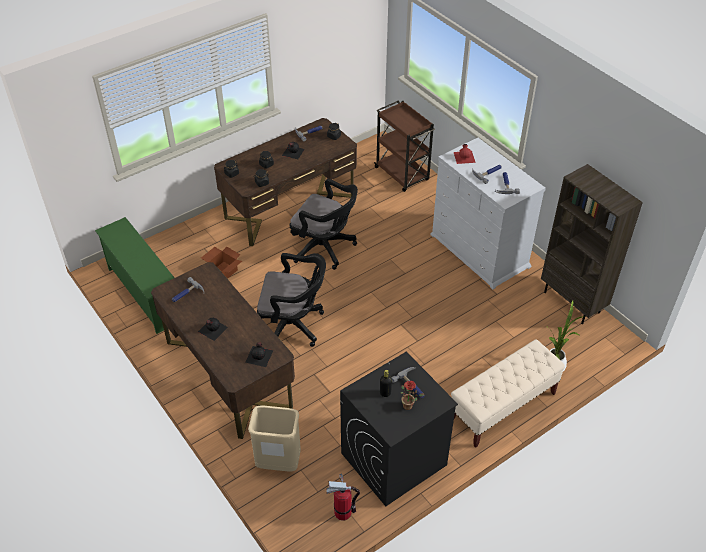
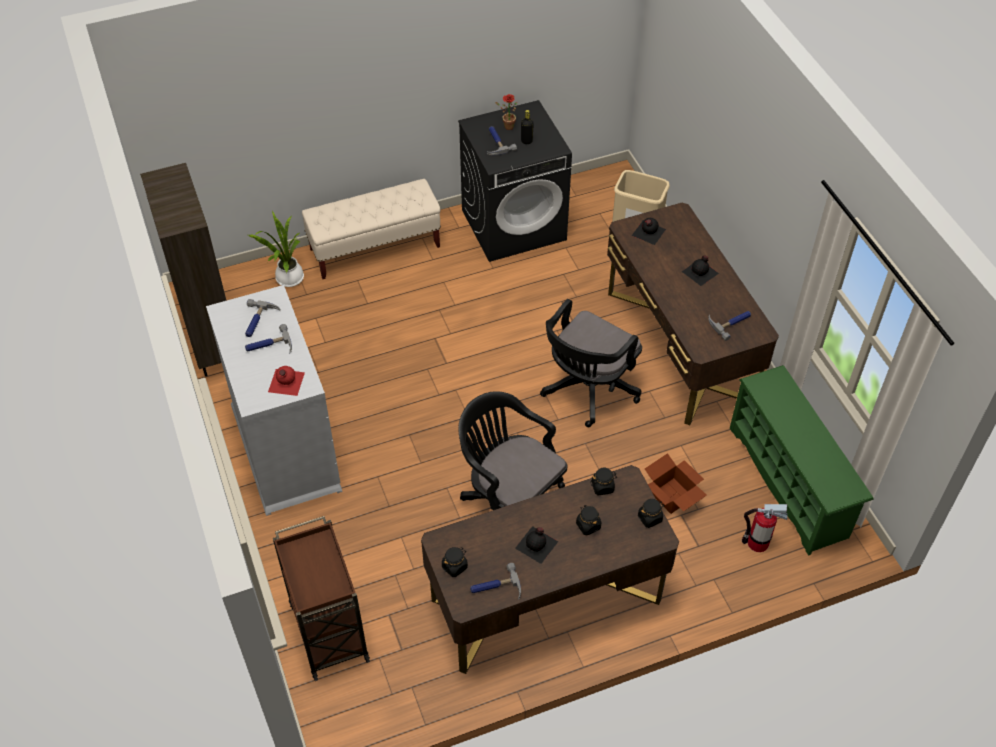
camera: 165 degrees left, 5 degrees up
black office chair [257,253,326,347] -> black office chair turned 75 degrees counterclockwise [540,299,642,427]
fire extinguisher [327,474,360,521] -> fire extinguisher moved to [742,504,788,552]

